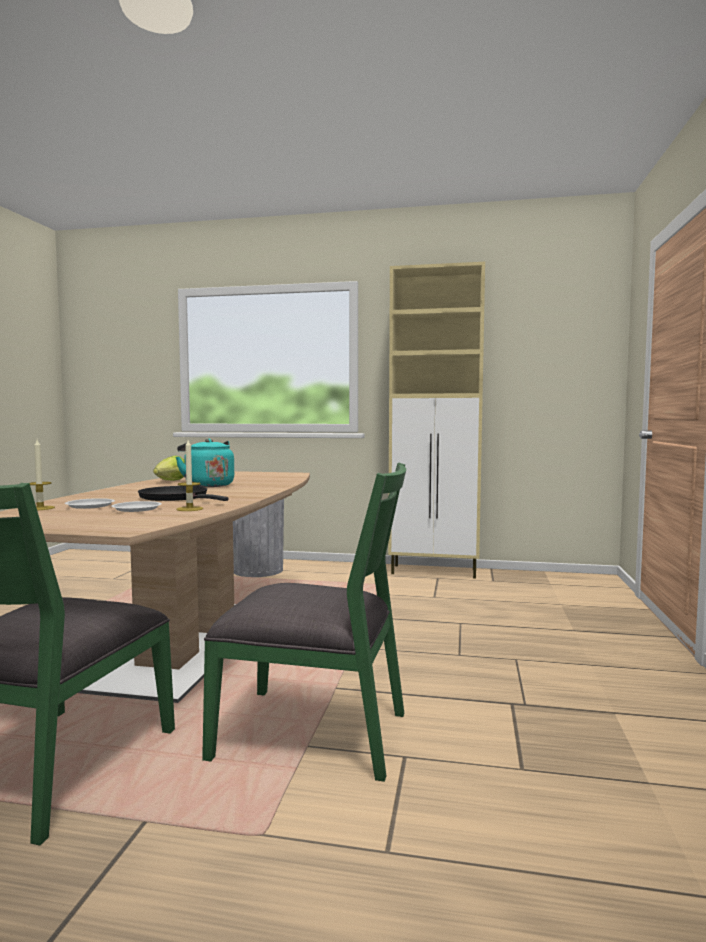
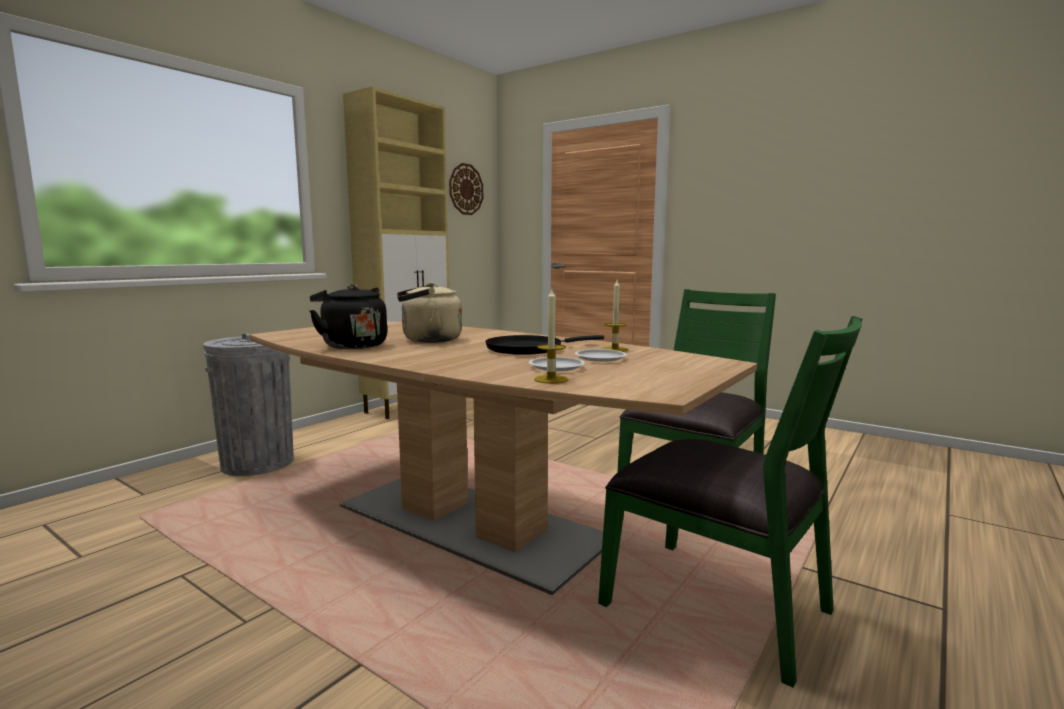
camera: 65 degrees left, 5 degrees up
lettuce [153,456,184,481] -> black kettle [309,285,387,349]
turquoise kettle [176,438,234,487] -> beige kettle [397,283,462,343]
none -> wall clock [449,163,483,215]

